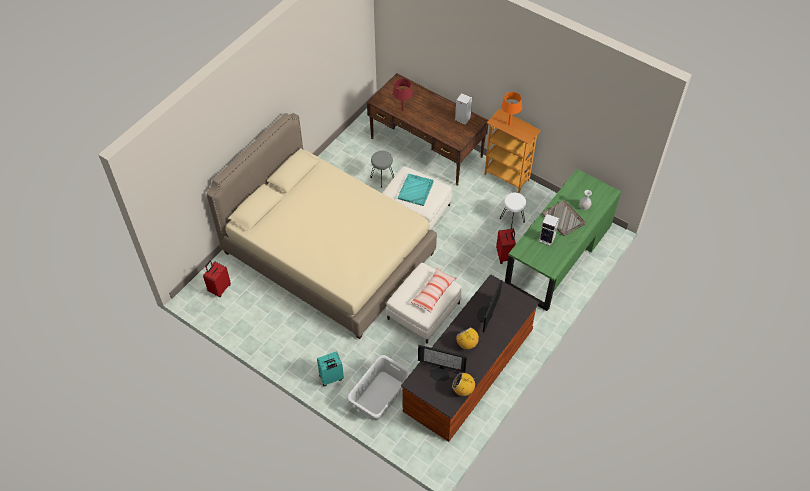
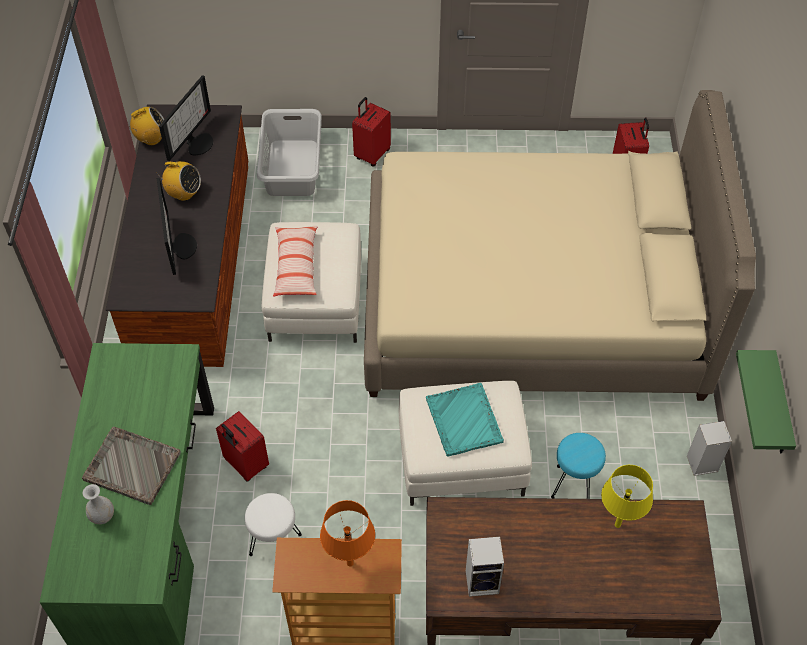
camera: 145 degrees right, 0 degrees up
turquoise suitcase [317,352,344,387] -> red suitcase [352,97,391,166]
grey stool [370,151,394,188] -> turquoise stool [551,433,606,499]
red table lamp [393,79,413,111] -> yellow table lamp [601,465,653,528]
monitor [418,345,467,381] -> monitor turned 135 degrees clockwise [159,75,213,161]
speaker [539,214,559,246] -> speaker moved to [687,421,732,476]
none -> green shelf [736,350,796,454]

